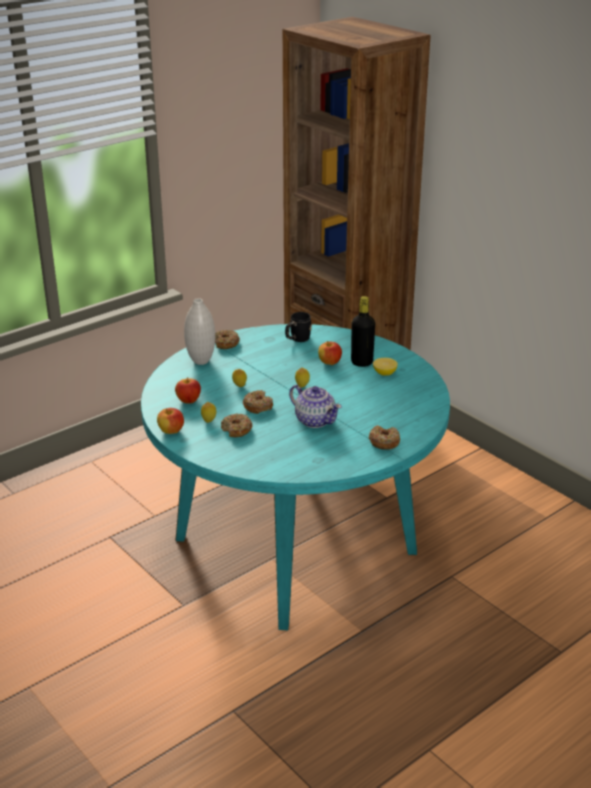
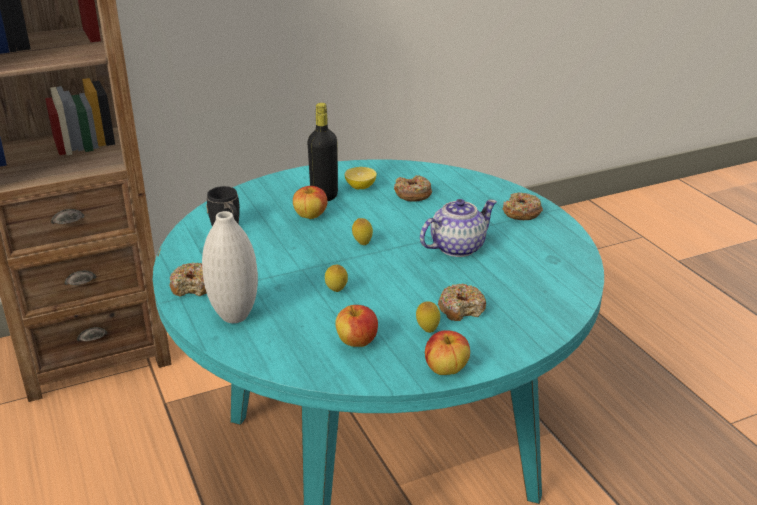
camera: 75 degrees left, 0 degrees up
donut [243,390,273,414] -> donut moved to [394,175,432,202]

